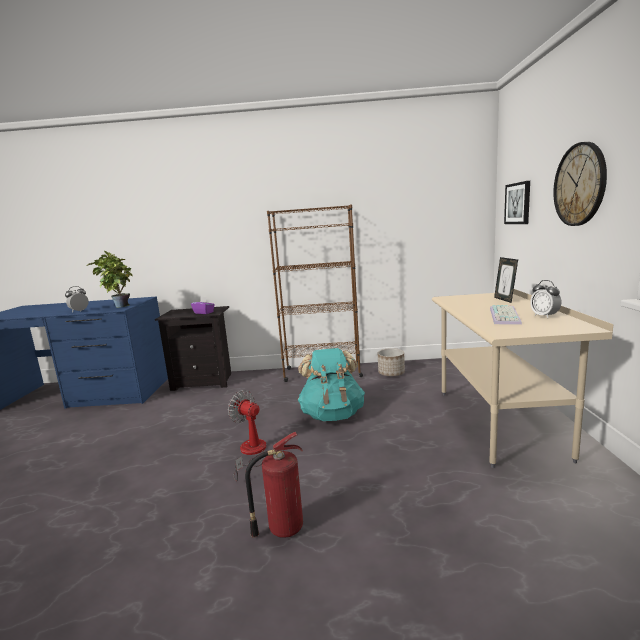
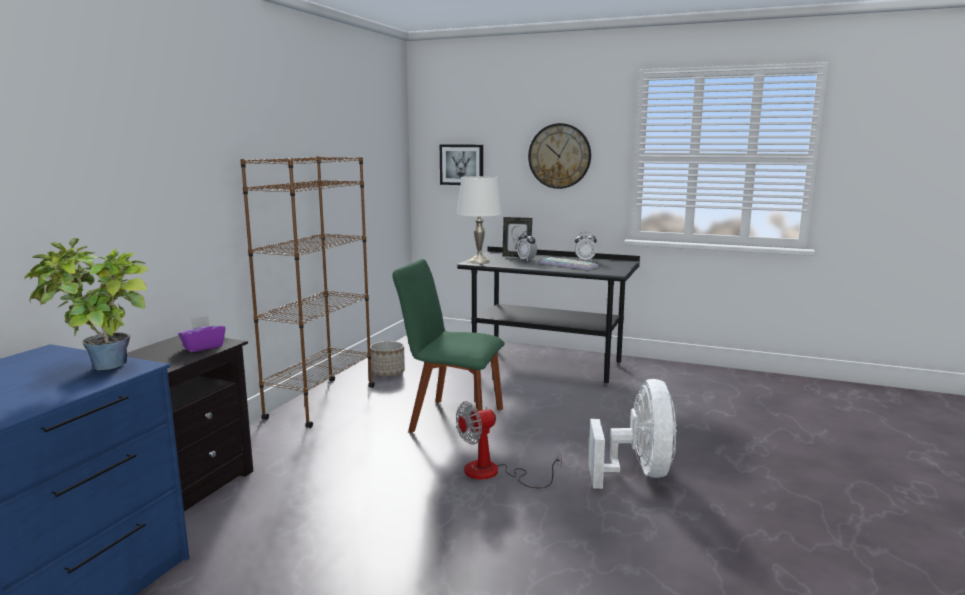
camera: 70 degrees left, 0 degrees up
alarm clock [65,286,89,312] -> alarm clock moved to [517,231,537,261]
fire extinguisher [245,432,303,538] -> white fan [588,379,677,489]
turquoise backpack [298,348,365,421] -> green chair [392,259,505,436]
beige desk [432,289,614,468] -> black desk [457,246,640,386]
none -> white table lamp [457,176,502,264]

